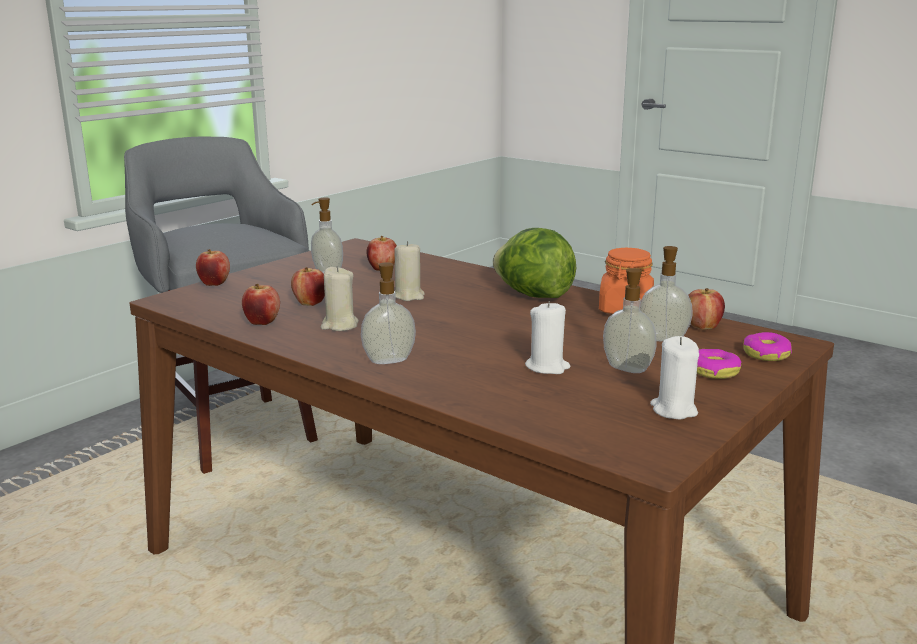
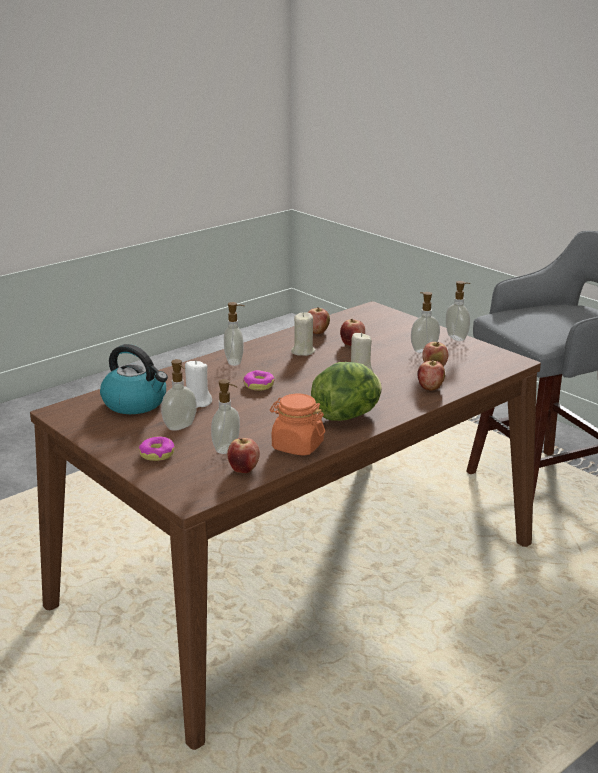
camera: 100 degrees right, 5 degrees up
apple [196,249,230,286] -> apple moved to [417,360,445,391]
white candle [650,336,699,420] -> none
donut [743,332,792,361] -> donut moved to [243,370,275,391]
none -> kettle [100,344,168,414]
none -> soap dispenser [446,281,470,341]

